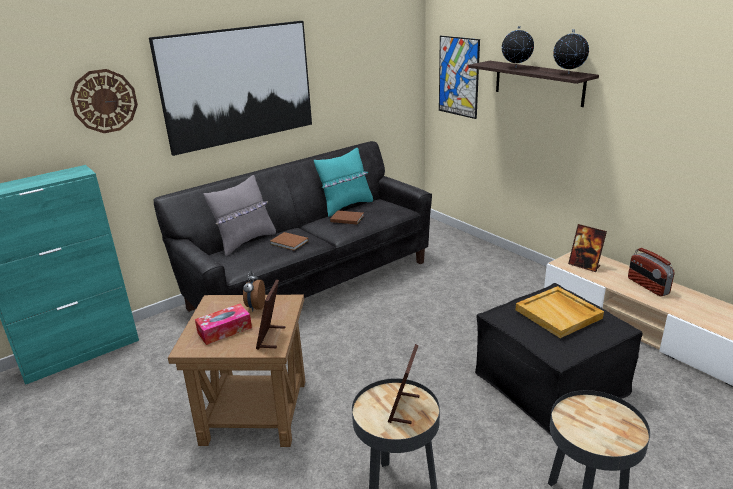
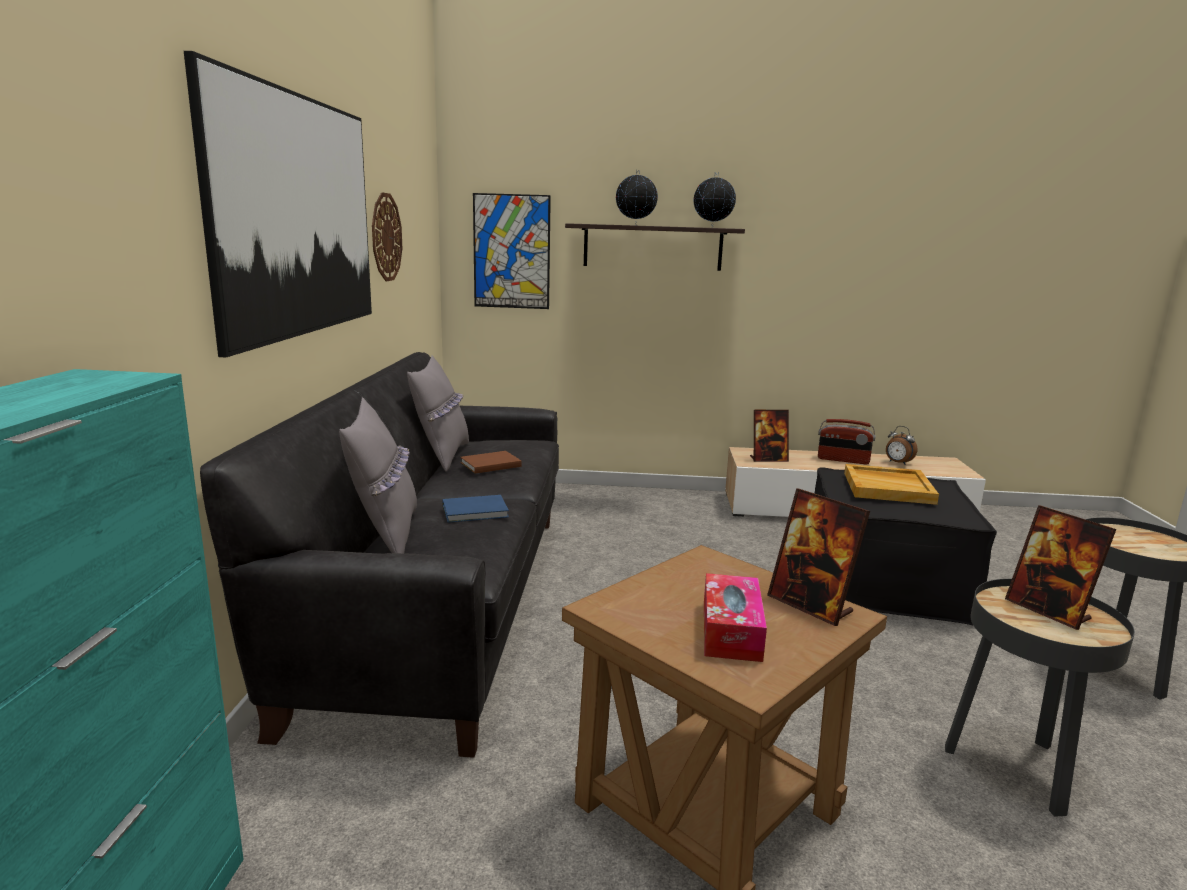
camera: 50 degrees left, 10 degrees down
wall clock [70,69,138,133] -> wall clock moved to [372,192,402,281]
alarm clock [243,271,265,312] -> alarm clock moved to [886,426,917,465]
brown book [270,232,308,251] -> blue book [443,495,509,523]
turquoise pillow [314,148,373,217] -> grey pillow [407,356,469,472]

